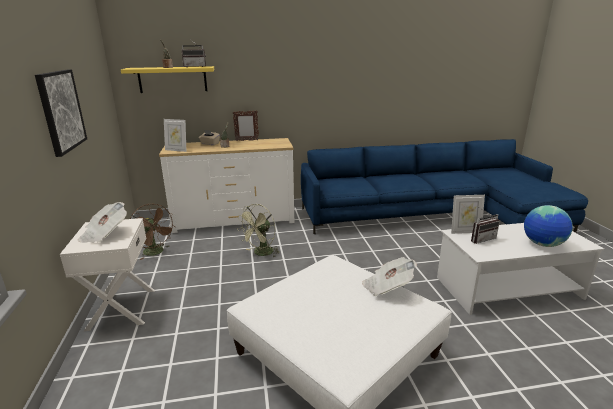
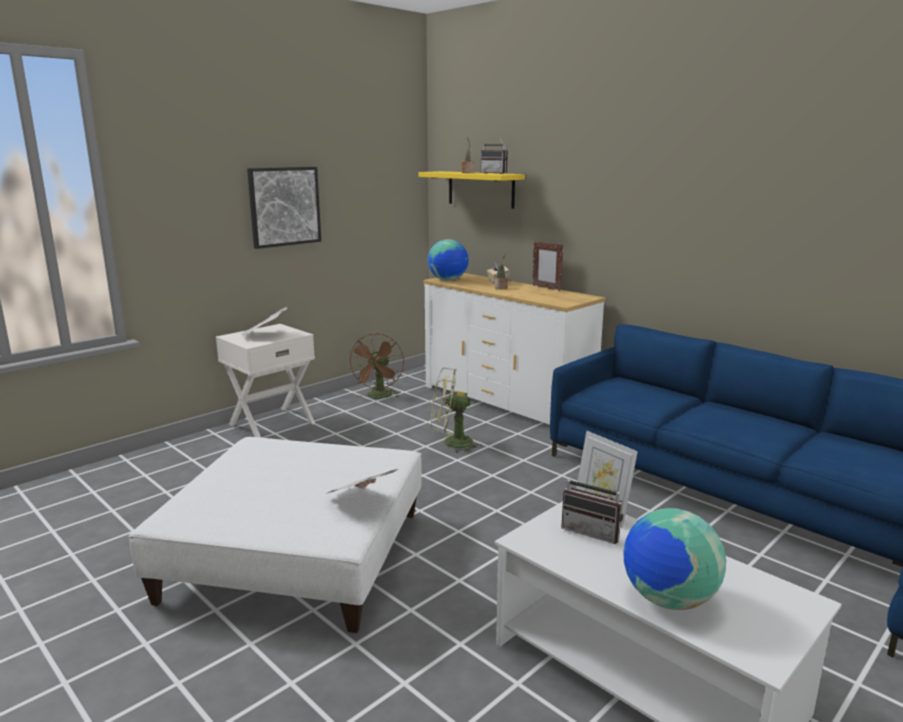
camera: 55 degrees right, 5 degrees down
picture frame [164,119,186,152] -> globe [428,239,469,281]

